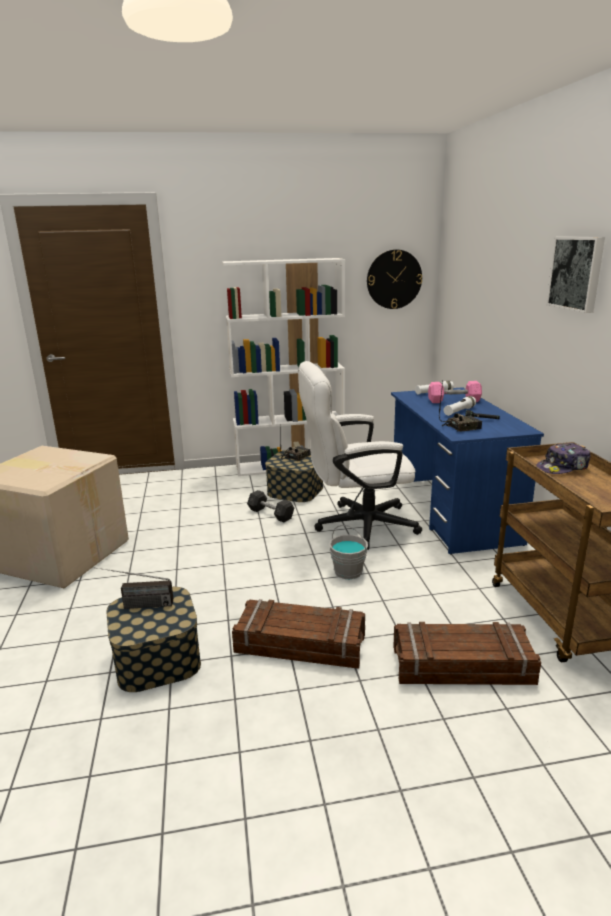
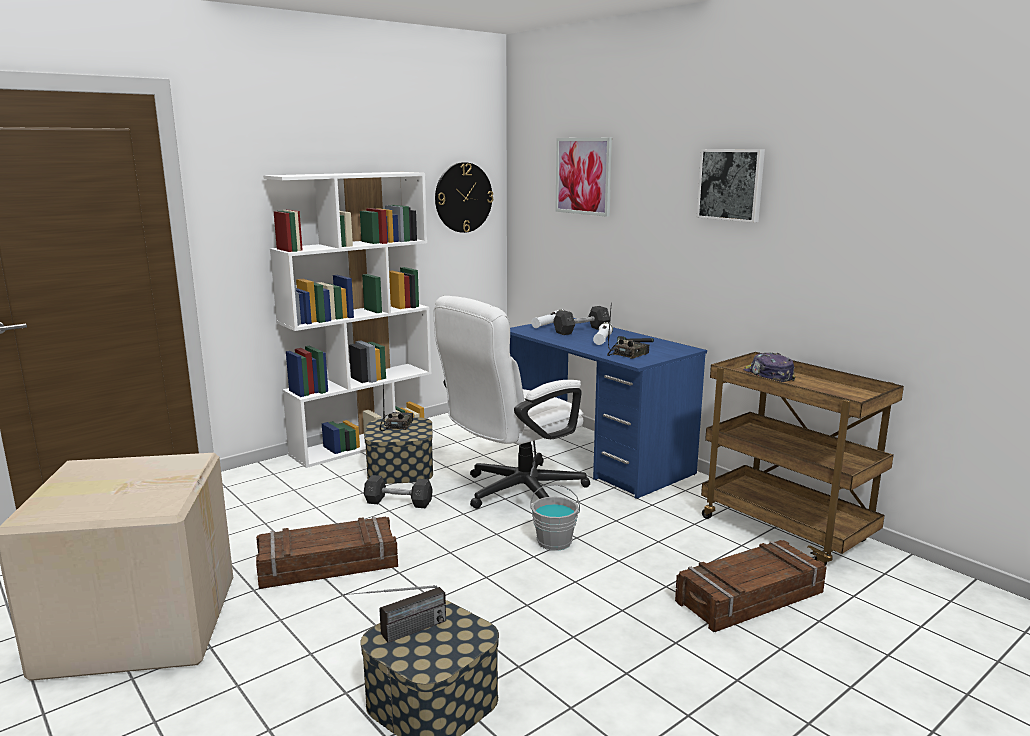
camera: 30 degrees left, 5 degrees down
crate [232,599,365,669] -> crate moved to [256,517,398,589]
pink dumbbell [428,381,482,403] -> grey dumbbell [553,306,611,335]
cap [536,443,590,474] -> cap turned 120 degrees clockwise [743,352,796,382]
none -> picture [555,138,612,217]

